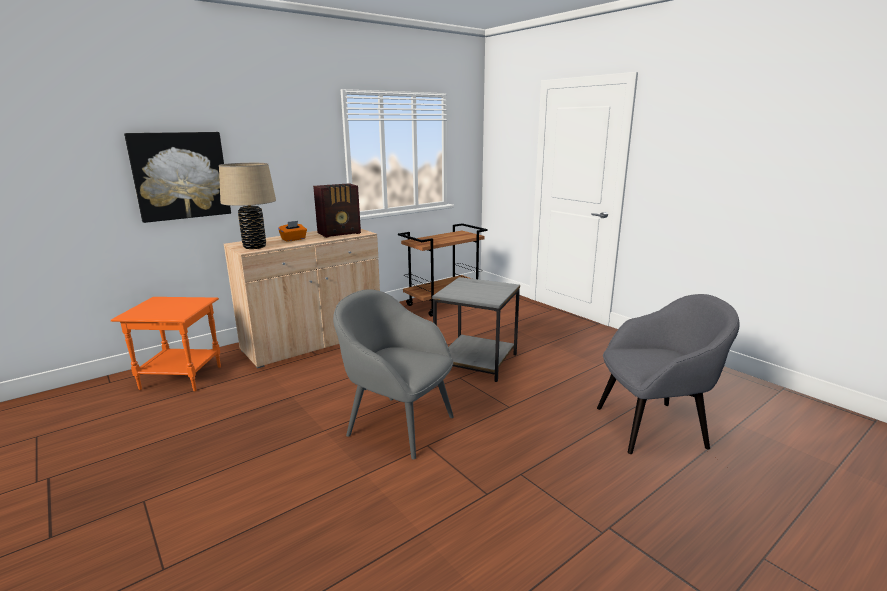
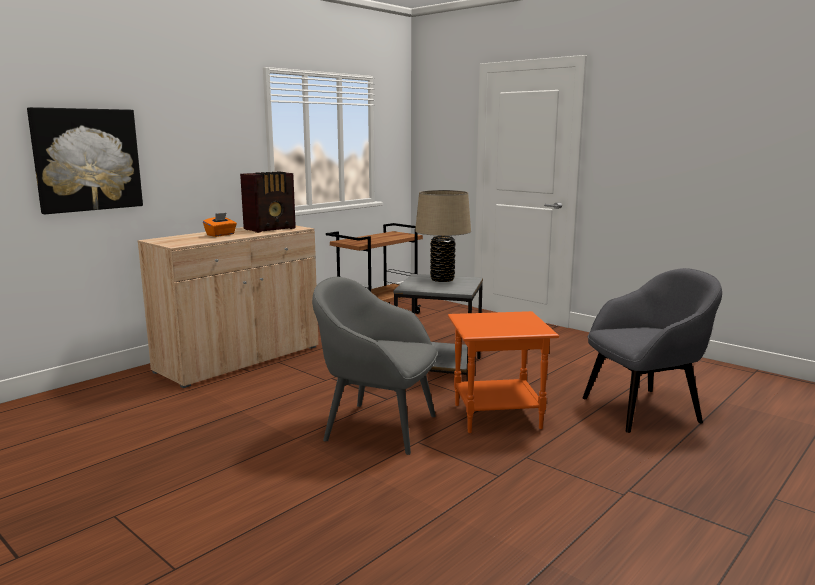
camera: 10 degrees left, 5 degrees down
orange side table [111,297,221,391] -> orange side table moved to [448,311,559,433]
beige table lamp [219,163,276,249] -> beige table lamp moved to [415,190,471,282]

